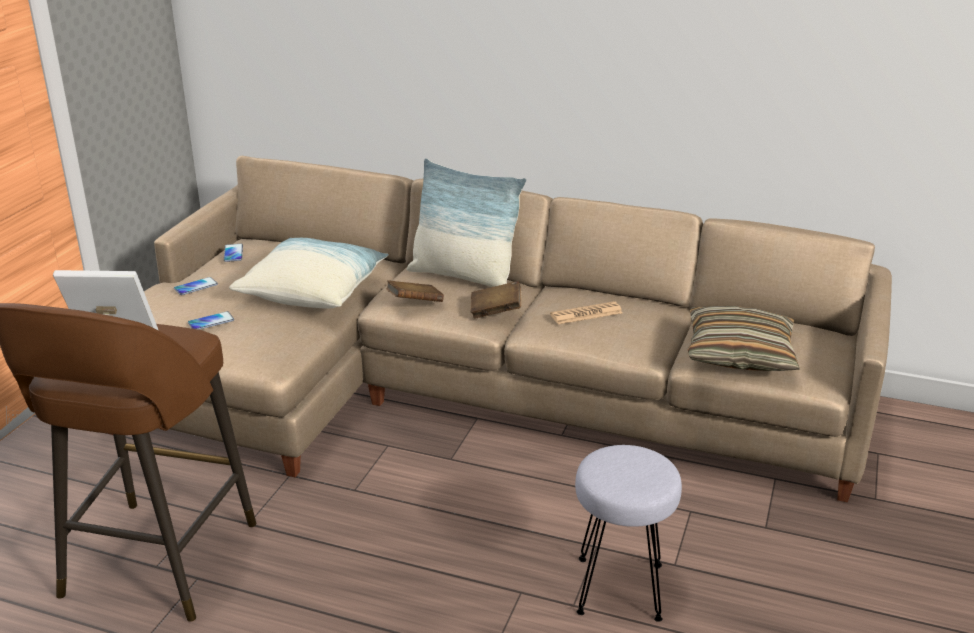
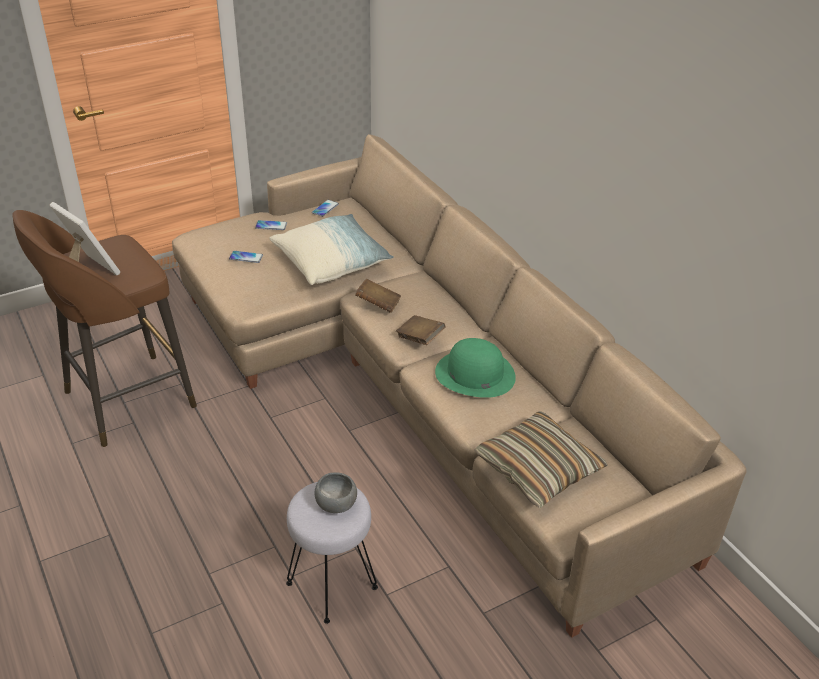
camera: 40 degrees right, 10 degrees up
pillow [407,158,526,287] -> none
newspaper [550,301,622,325] -> green hat [435,338,516,398]
none -> grey bowl [315,472,357,513]

